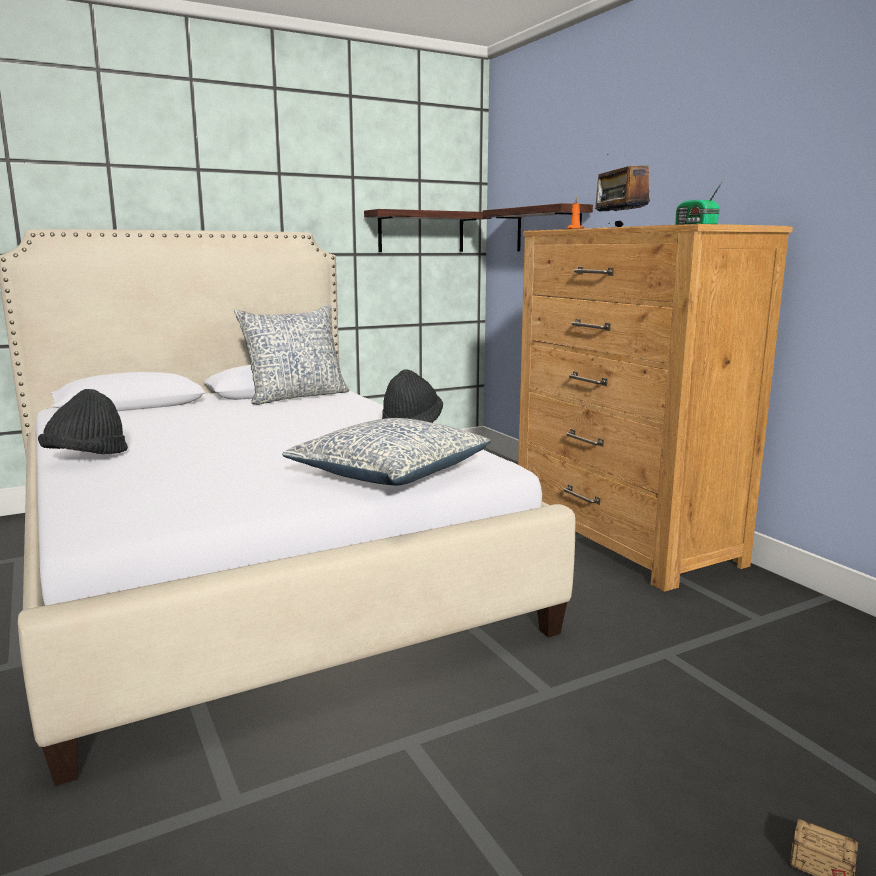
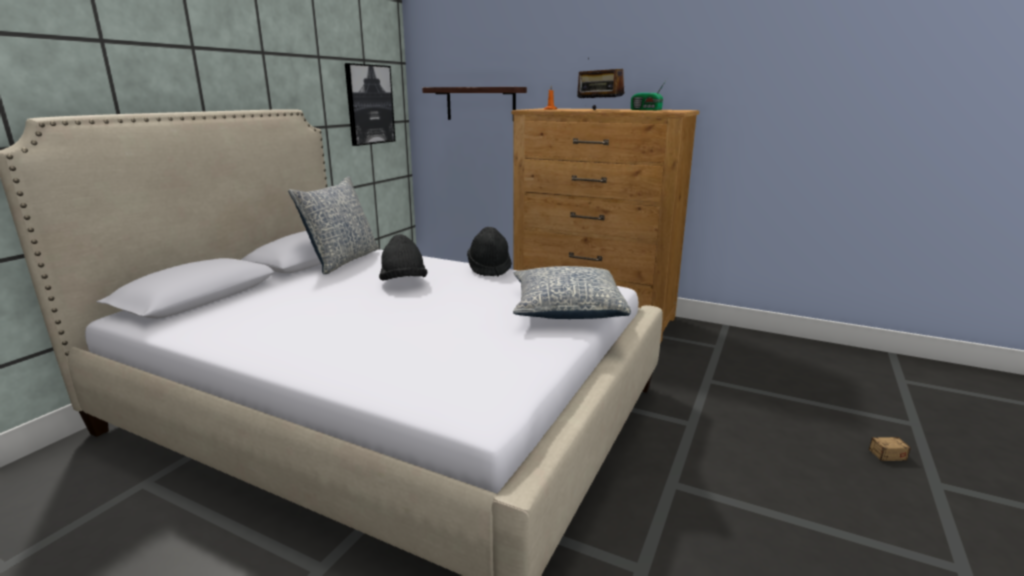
camera: 35 degrees left, 5 degrees up
black hat [38,389,128,454] -> black hat moved to [379,234,428,280]
shelf [364,209,492,252] -> picture [345,63,395,146]

